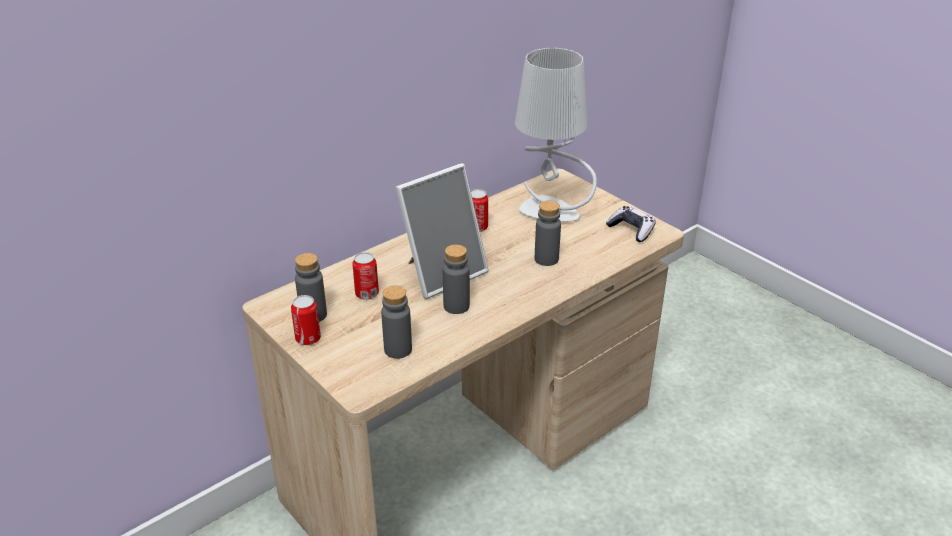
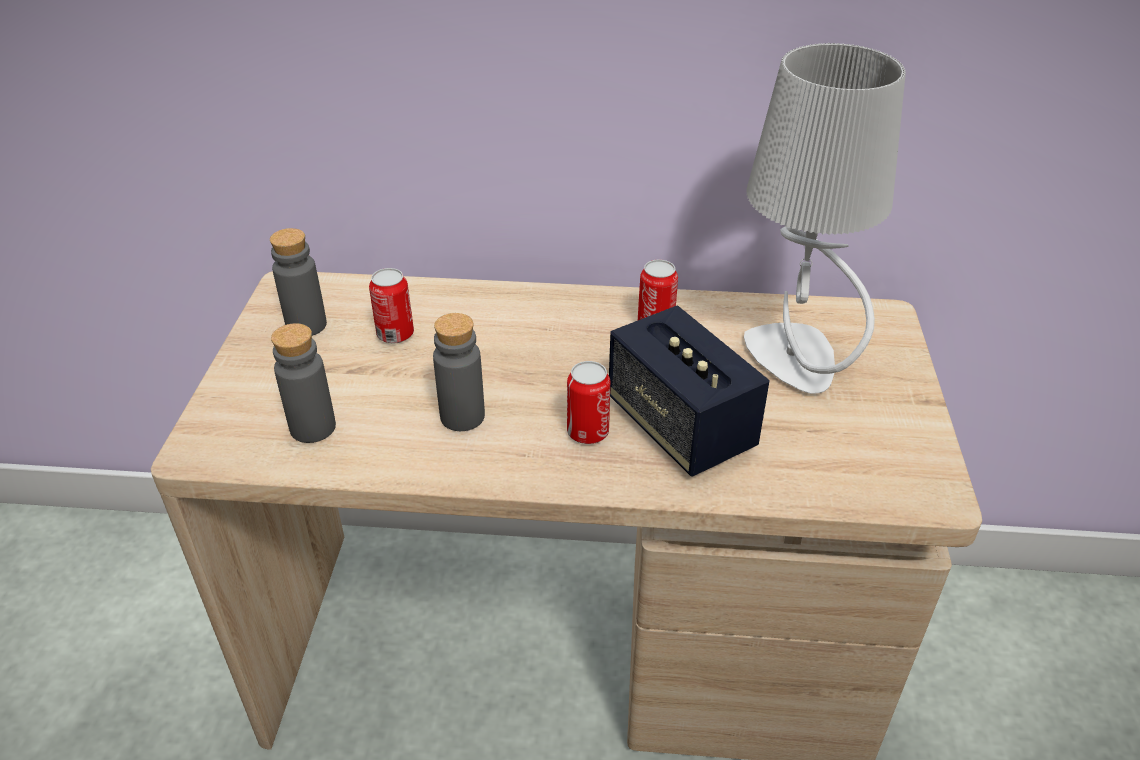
camera: 45 degrees right, 5 degrees up
can [291,295,321,345] -> can moved to [567,361,610,444]
picture frame [395,163,489,299] -> none
grey bottle [535,201,561,266] -> speaker [609,305,769,476]
game controller [606,206,656,242] -> none

